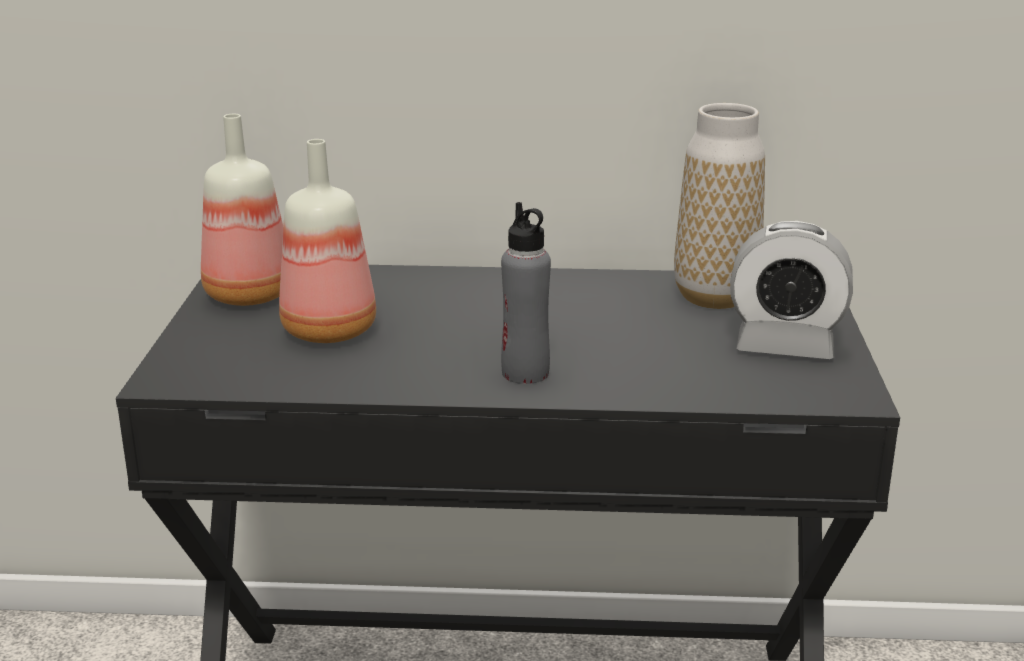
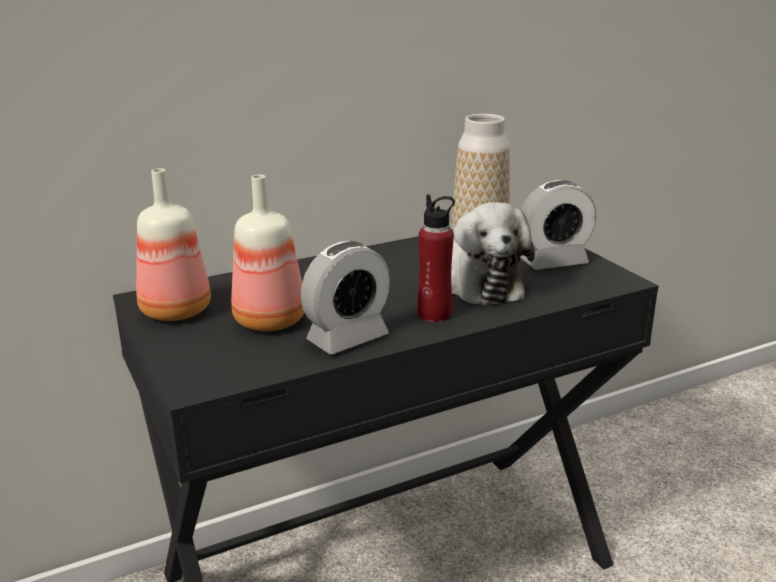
camera: 30 degrees left, 0 degrees up
grey bottle [501,202,551,384] -> red bottle [418,194,455,322]
none -> alarm clock [301,241,390,354]
none -> plush toy [451,202,535,306]

